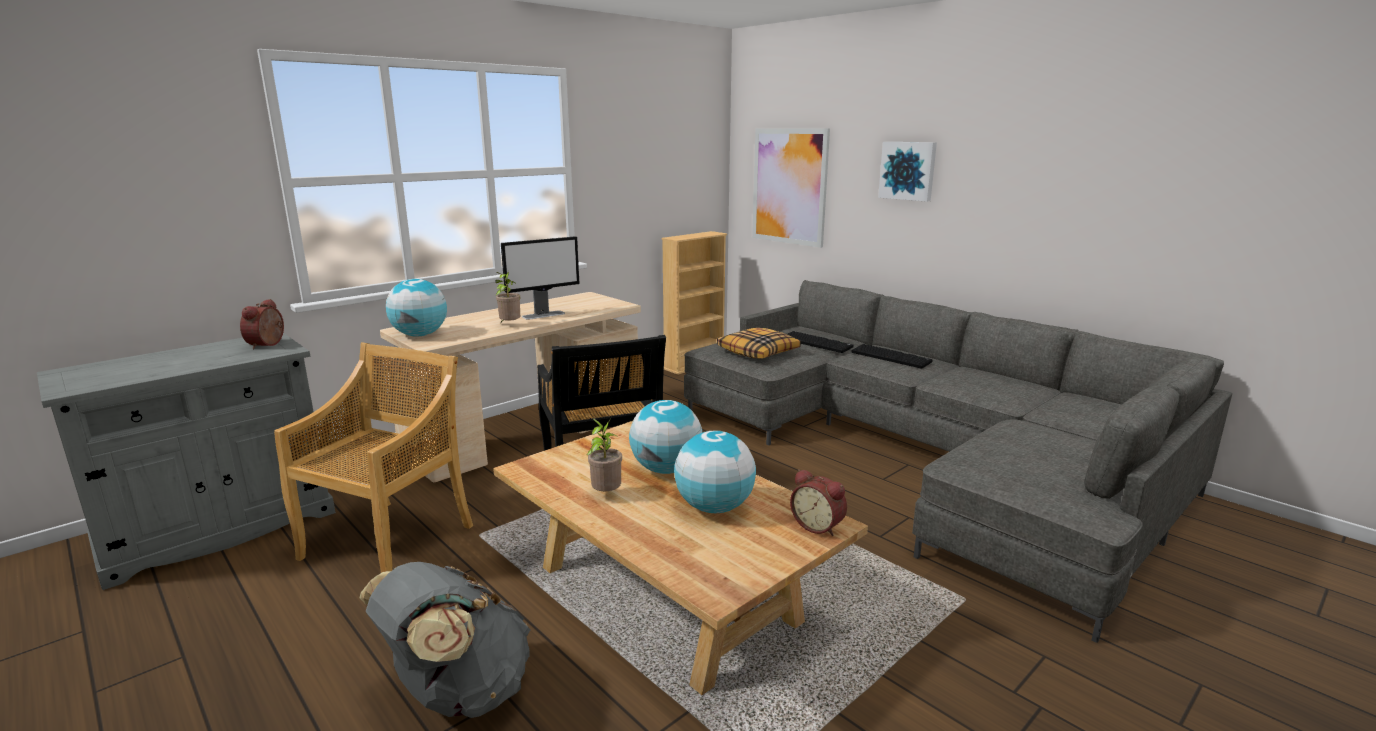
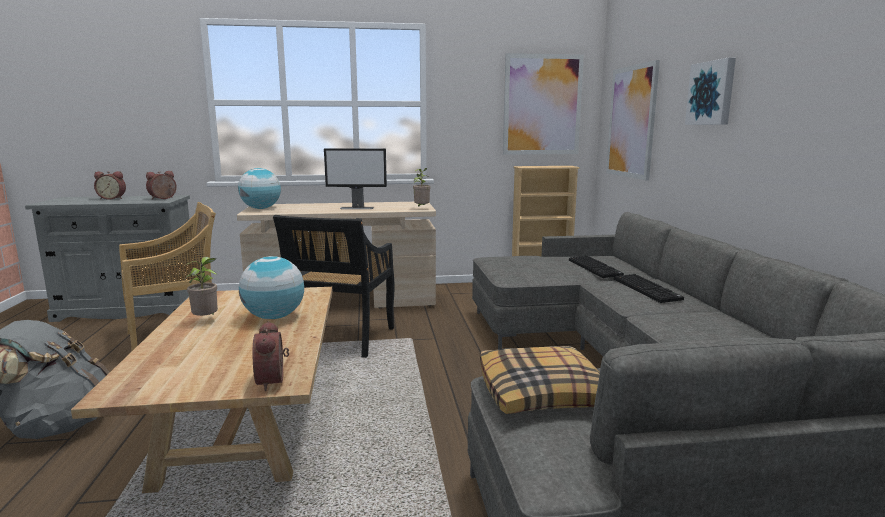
camera: 35 degrees right, 5 degrees down
potted plant [495,271,520,322] -> potted plant moved to [413,168,431,207]
globe [674,430,756,513] -> none
pillow [717,328,801,358] -> pillow moved to [480,346,600,414]
none -> alarm clock [94,171,126,200]
none -> picture [503,53,584,155]

